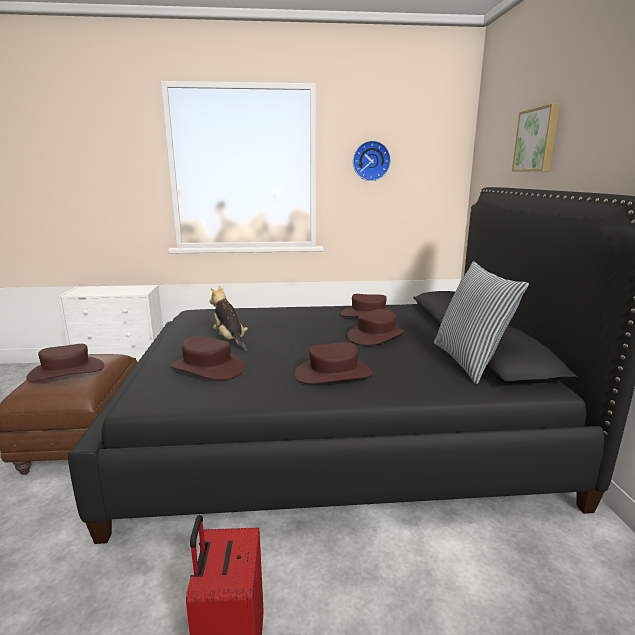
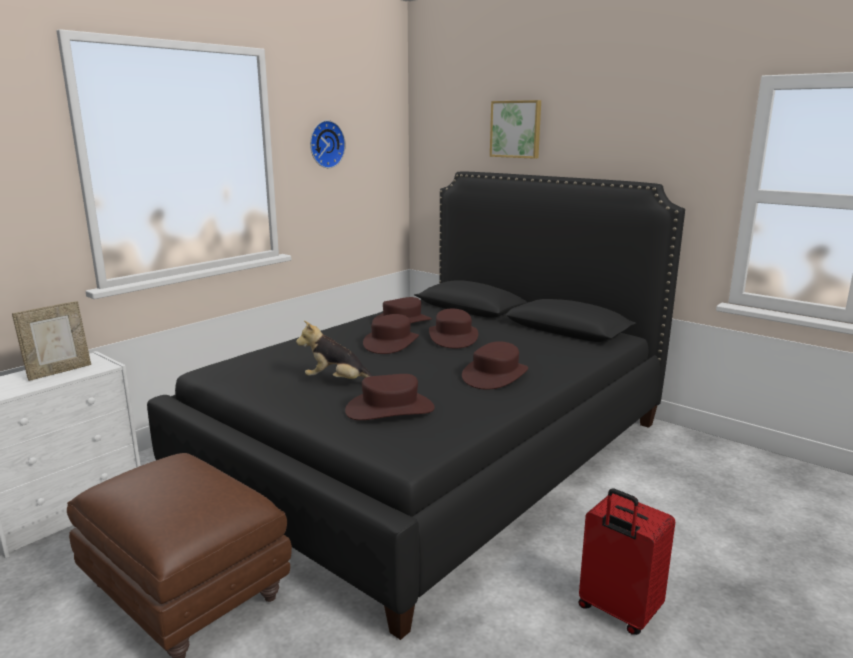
camera: 45 degrees left, 0 degrees up
brown hat [26,344,104,382] -> brown hat moved to [363,314,419,354]
pillow [434,261,529,384] -> none
none -> picture frame [12,301,91,381]

